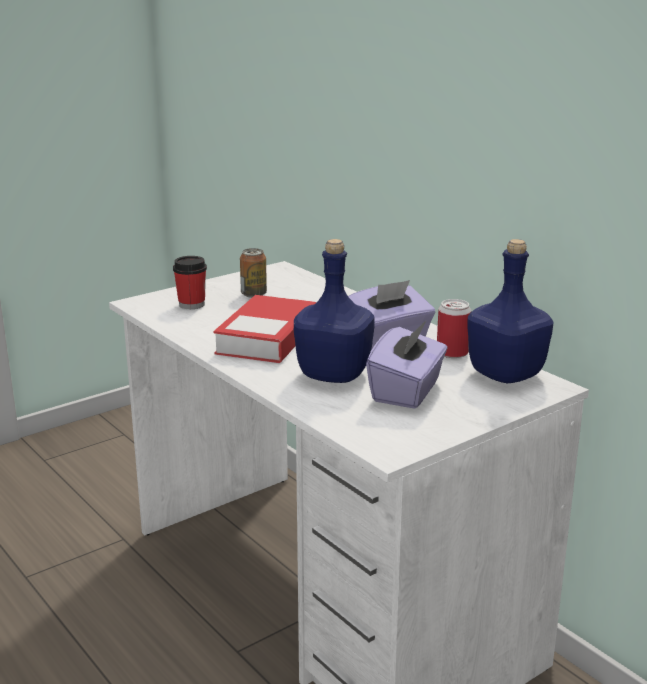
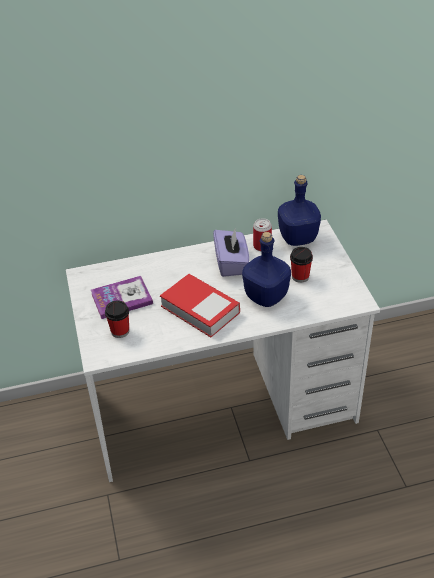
camera: 65 degrees left, 20 degrees up
can [240,248,267,298] -> book [91,276,153,319]
purple tissue box [366,321,447,409] -> cup [290,247,313,283]

